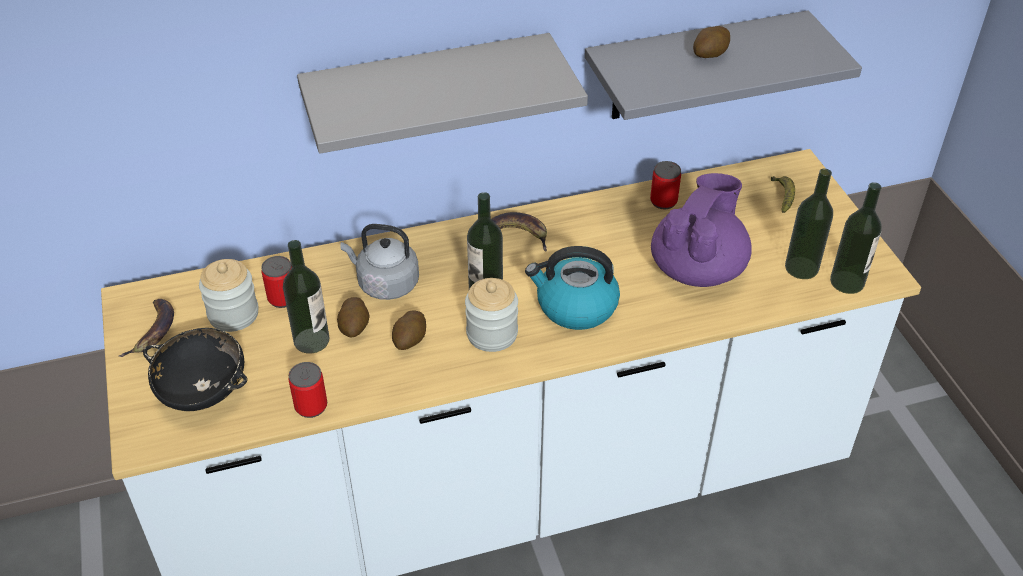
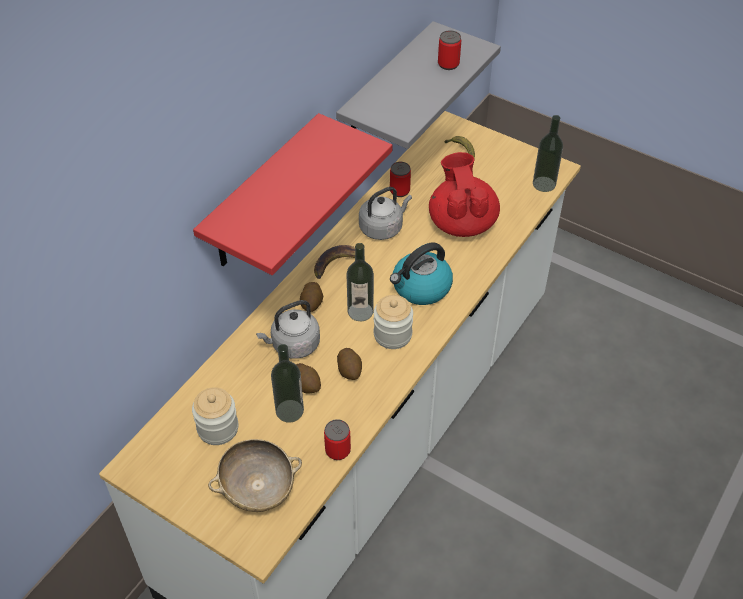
camera: 40 degrees left, 5 degrees up
banana [119,299,174,357] -> none
black bowl [143,328,248,411] -> beige bowl [208,439,302,512]
can [261,256,291,308] -> can moved to [438,30,461,70]
grey shelf [297,33,588,154] -> red shelf [193,113,393,275]
purple teapot [651,173,751,287] -> red teapot [429,152,500,237]
potato [693,26,730,58] -> potato moved to [300,282,323,312]
bottle [785,168,833,279] -> none
none -> grey kettle [359,187,412,240]

